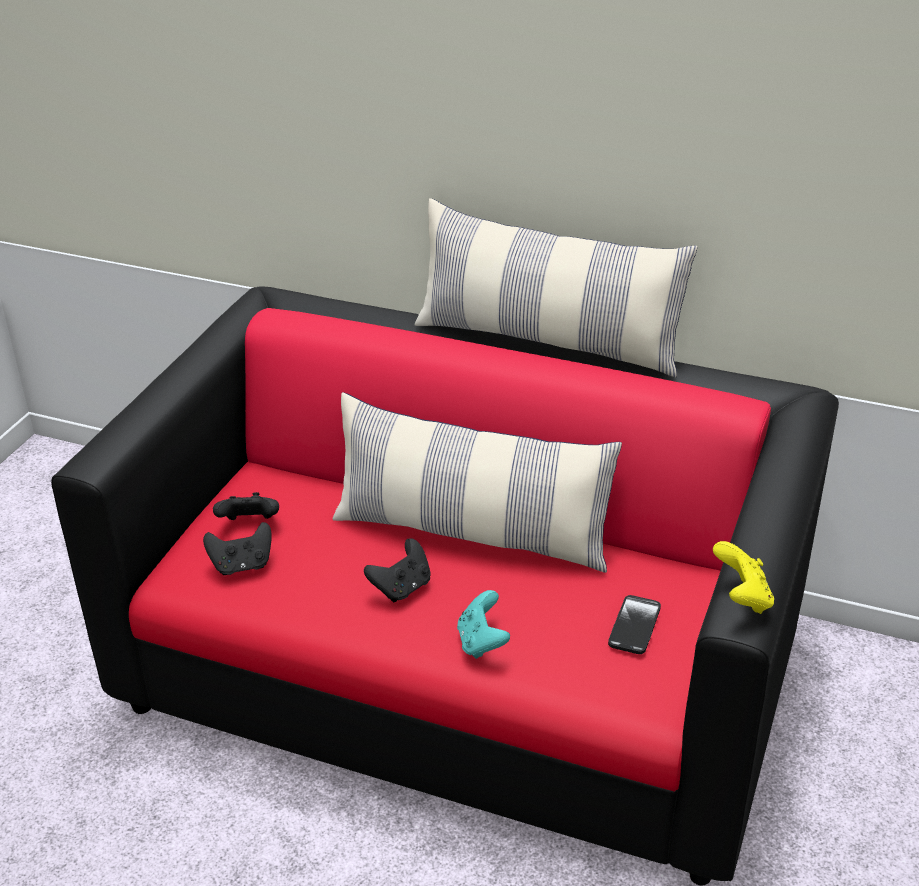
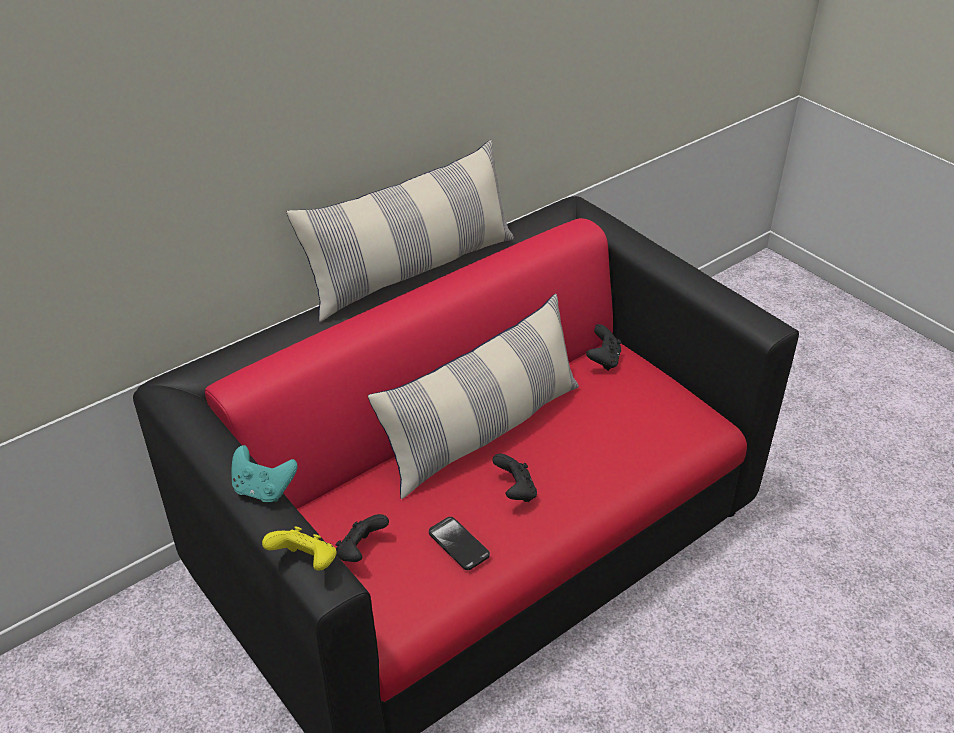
camera: 60 degrees left, 5 degrees up
black game controller [203,522,271,575] -> black game controller moved to [586,324,621,371]
turquoise game controller [457,590,510,659] -> turquoise game controller moved to [231,445,298,502]
phone [608,595,661,654] -> phone moved to [429,517,490,570]
yellow game controller [713,541,774,614] -> yellow game controller moved to [262,526,337,571]

